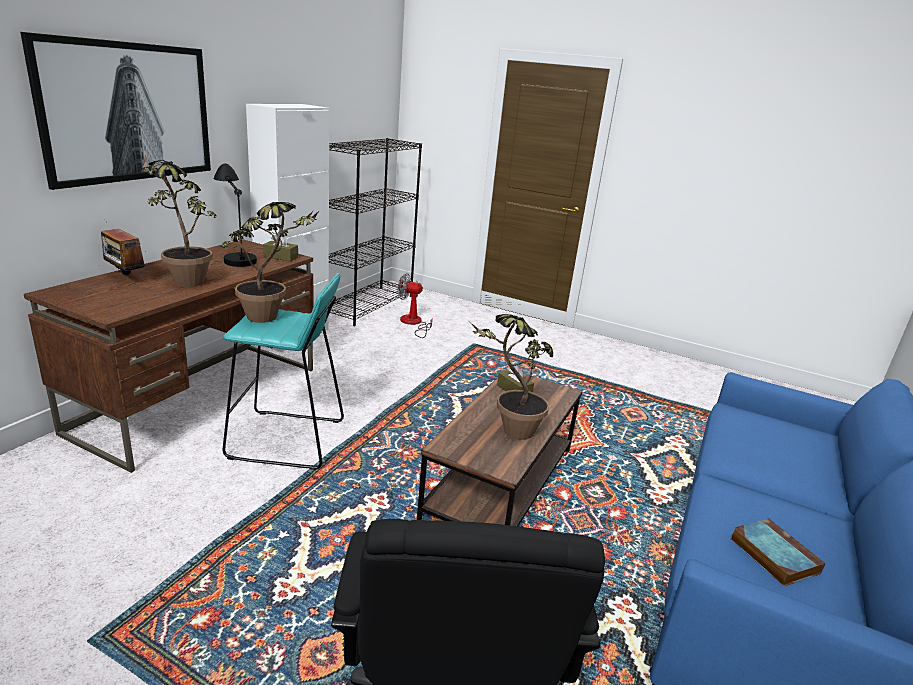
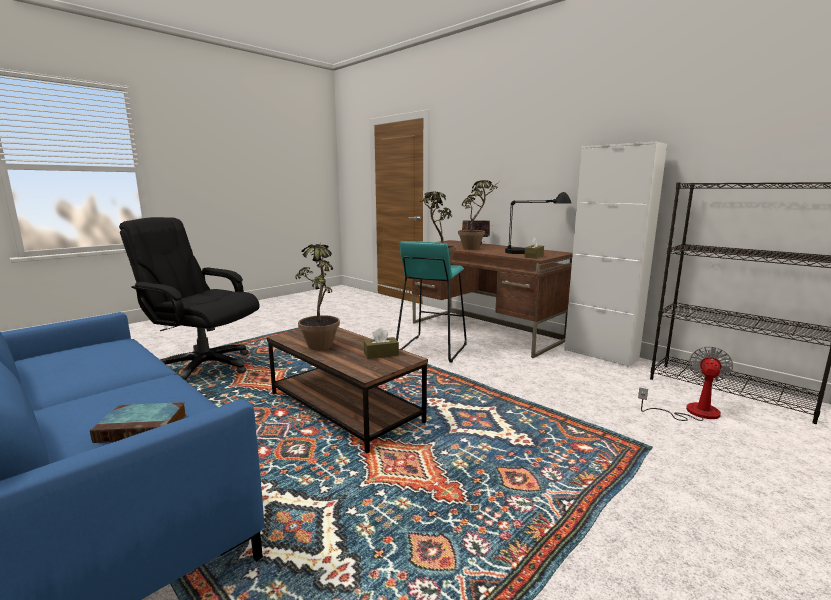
camera: 110 degrees right, 10 degrees down
picture [20,32,211,190] -> none
book [730,518,825,587] -> book moved to [90,402,187,443]

